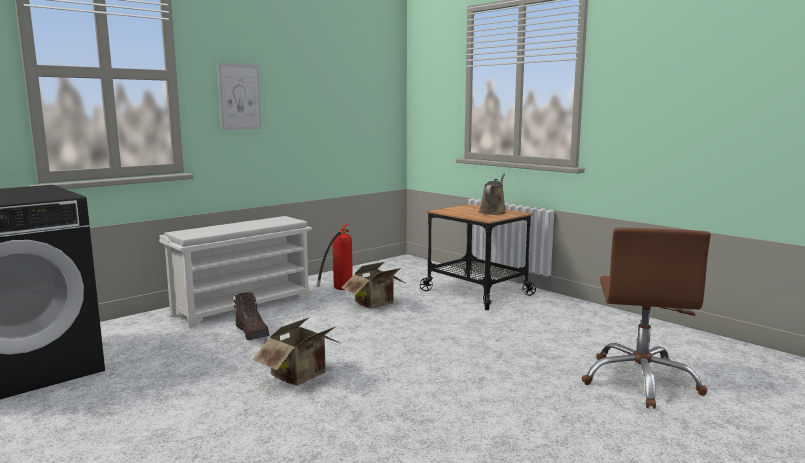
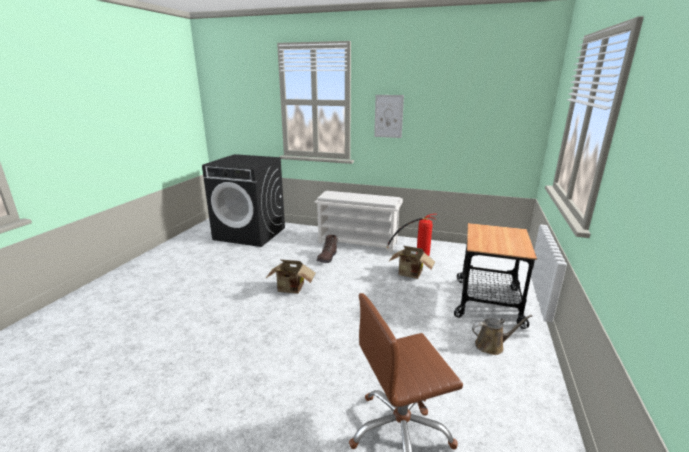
camera: 60 degrees right, 10 degrees up
brown watering can [479,173,506,215] -> brown watering can moved to [472,315,532,355]

